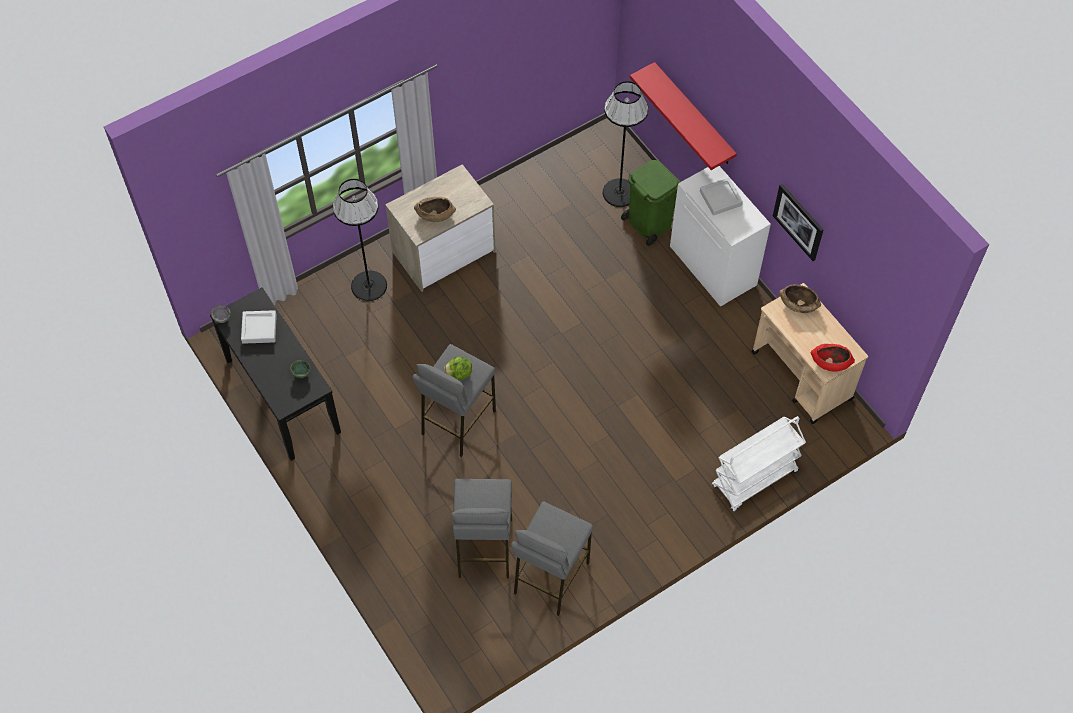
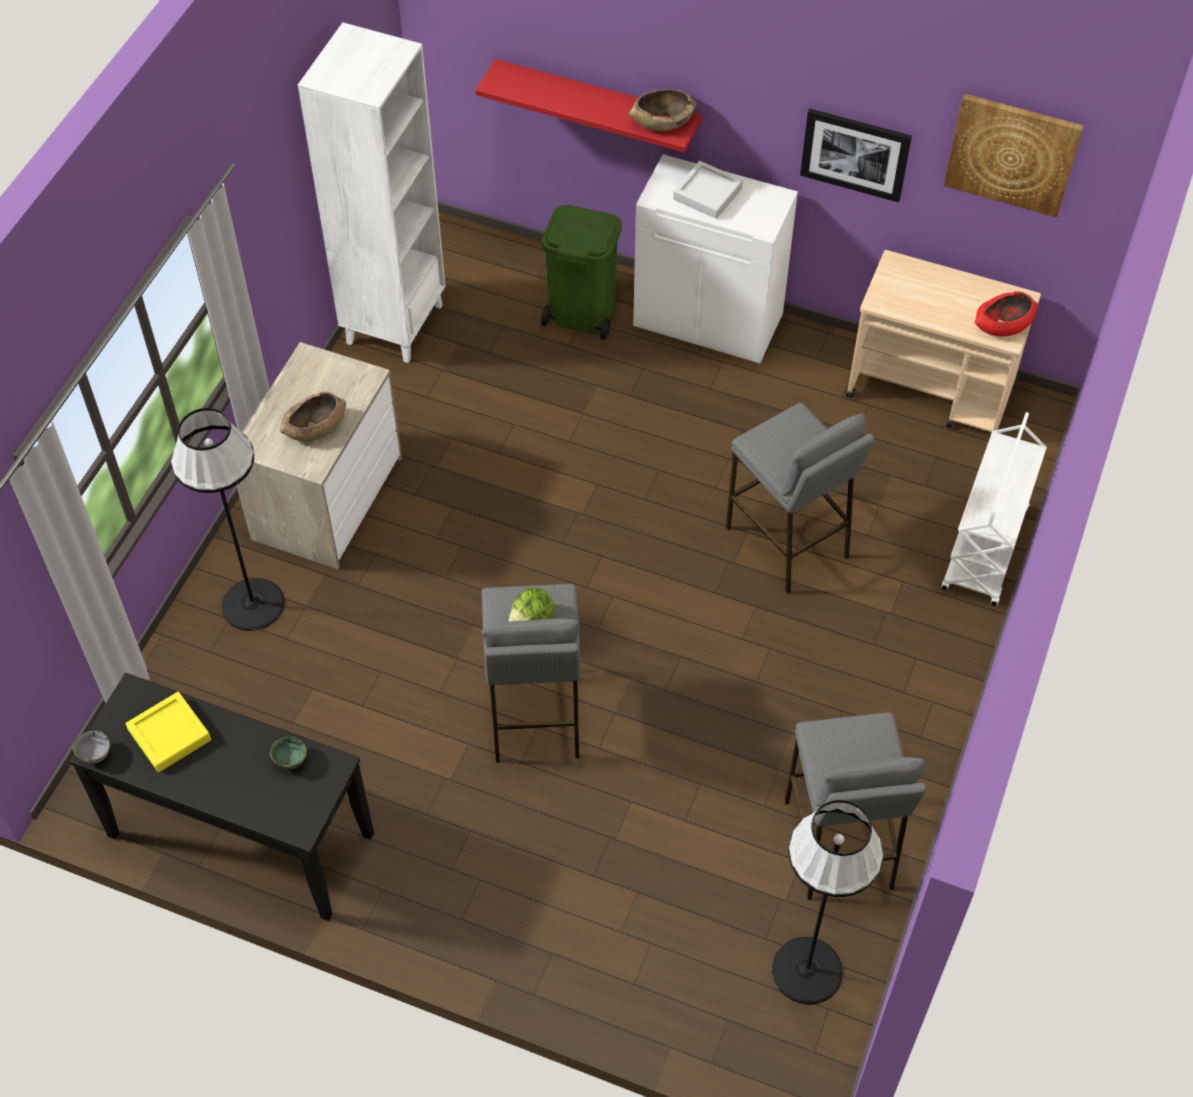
camera: 35 degrees left, 5 degrees down
grey tray [241,310,277,344] -> yellow tray [126,692,211,772]
grey stool [451,479,512,578] -> grey stool moved to [726,403,874,594]
black floor lamp [603,81,648,207] -> black floor lamp moved to [772,800,884,1004]
brown bowl [779,285,821,313] -> brown bowl moved to [629,89,697,131]
none -> white bookcase [298,22,446,363]
none -> picture [943,94,1084,217]

